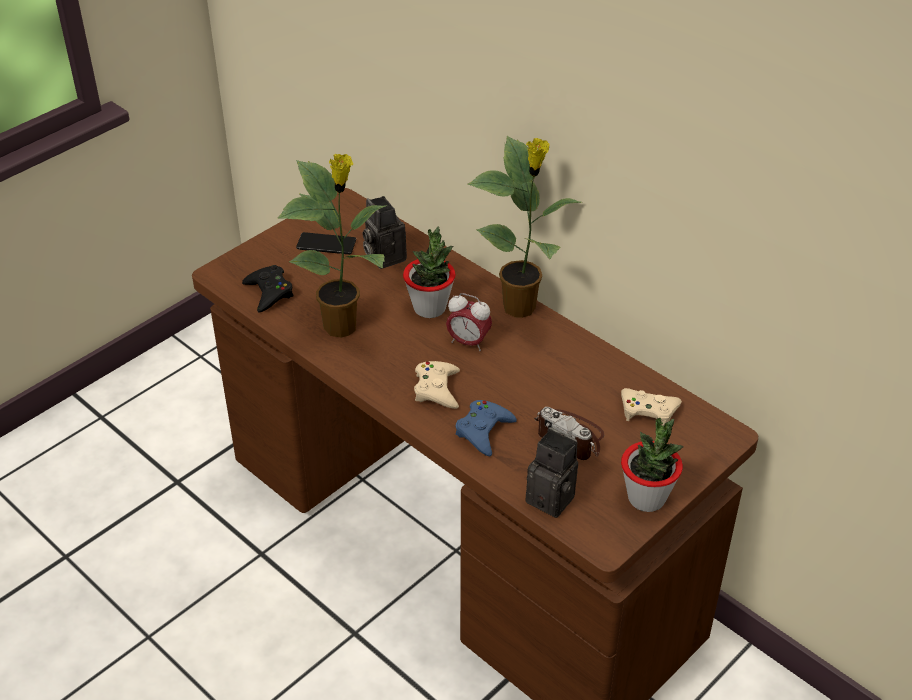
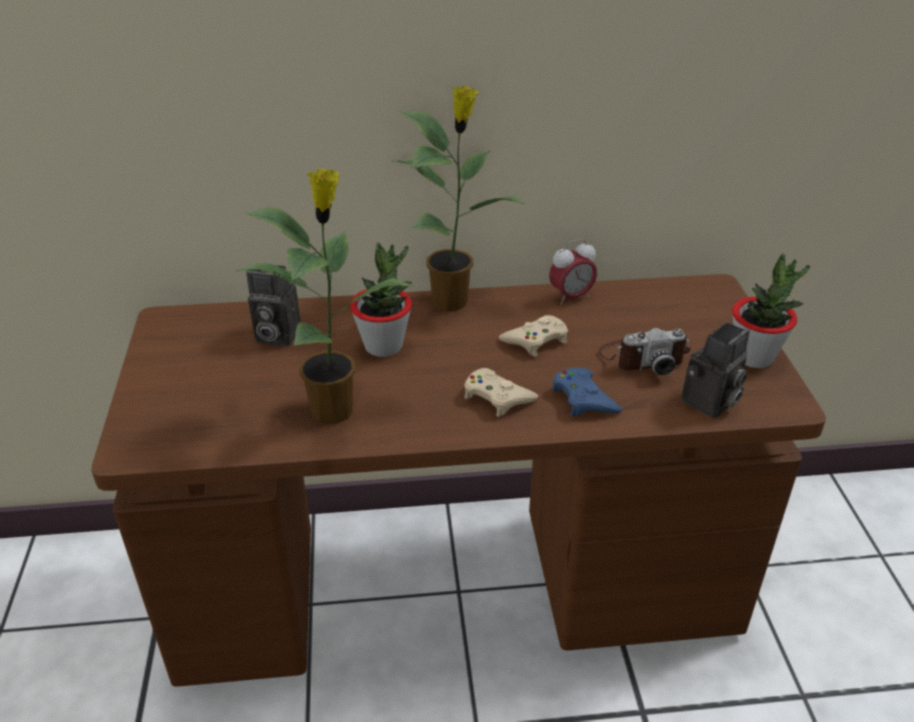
camera: 50 degrees left, 5 degrees down
black game controller [242,265,294,312] -> none
phone [296,232,356,254] -> none
alarm clock [446,293,492,351] -> alarm clock moved to [549,239,597,305]
camera [526,427,578,518] -> camera turned 150 degrees clockwise [682,322,750,418]
beige game controller [621,388,682,426] -> beige game controller moved to [499,315,568,357]

